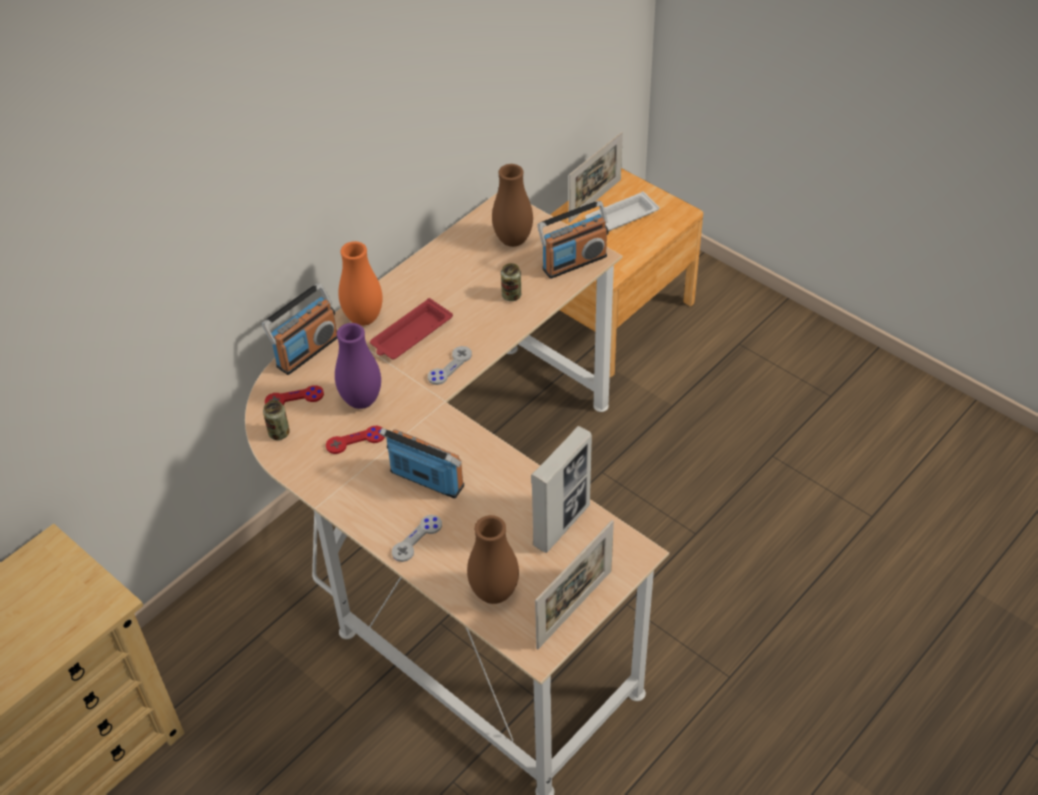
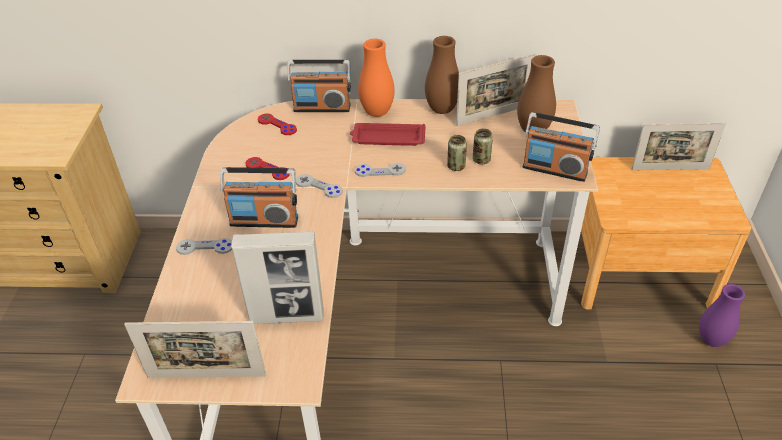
camera: 50 degrees right, 5 degrees down
can [263,400,290,440] -> can moved to [447,135,467,171]
purple vase [335,323,381,409] -> purple vase moved to [699,284,745,347]
radio [379,428,464,498] -> radio turned 105 degrees clockwise [220,167,298,228]
brown vase [467,515,519,604] -> brown vase moved to [425,36,459,114]
white tray [585,191,659,231] -> none
none -> grey game controller [296,174,343,198]
none -> picture frame [456,53,537,126]

